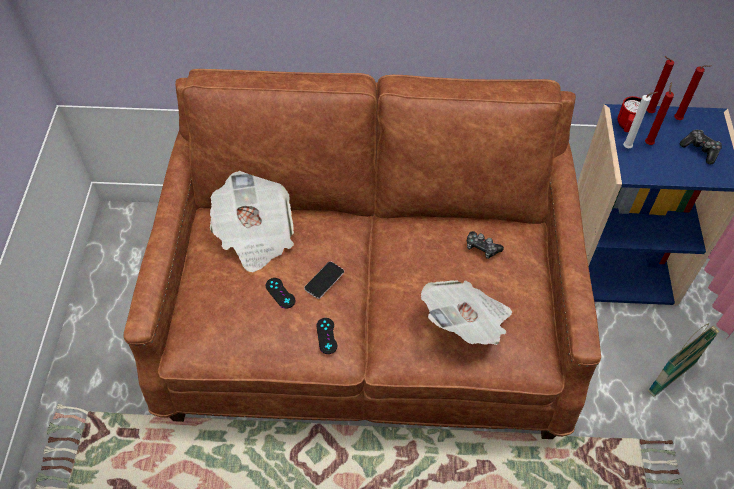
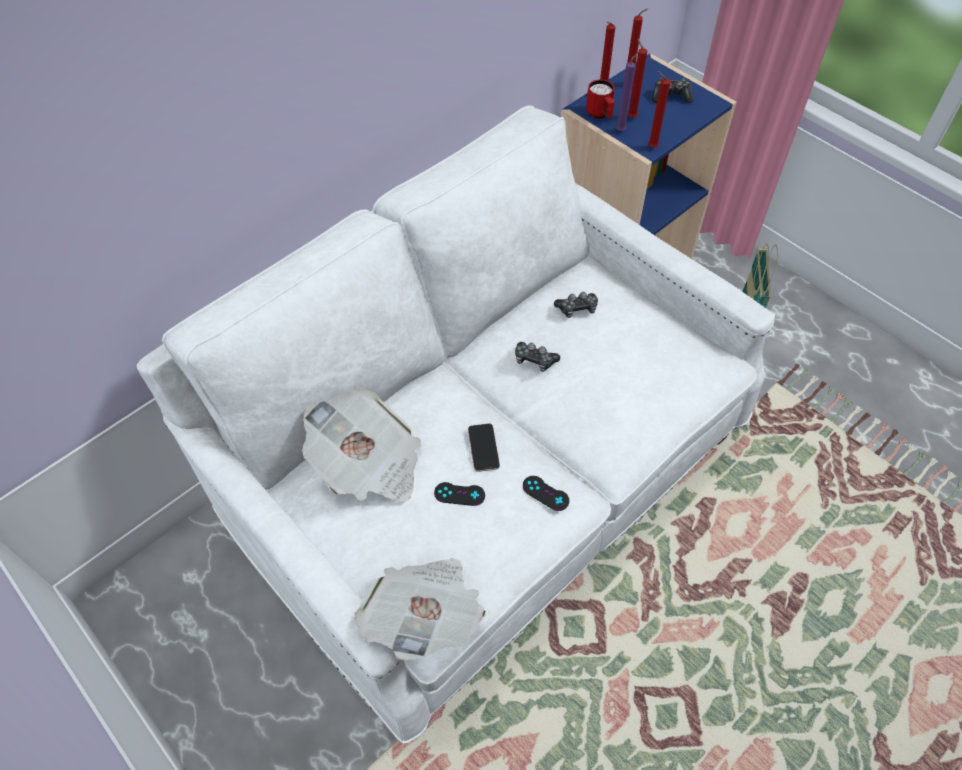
camera: 45 degrees left, 0 degrees up
brown sofa [124,69,601,439] -> white sofa [137,105,775,744]
newspaper [421,280,512,345] -> newspaper moved to [355,558,486,660]
white candle [623,92,658,148] -> purple candle [616,52,639,131]
none -> game controller [515,342,560,372]
none -> red candle [648,71,670,148]

